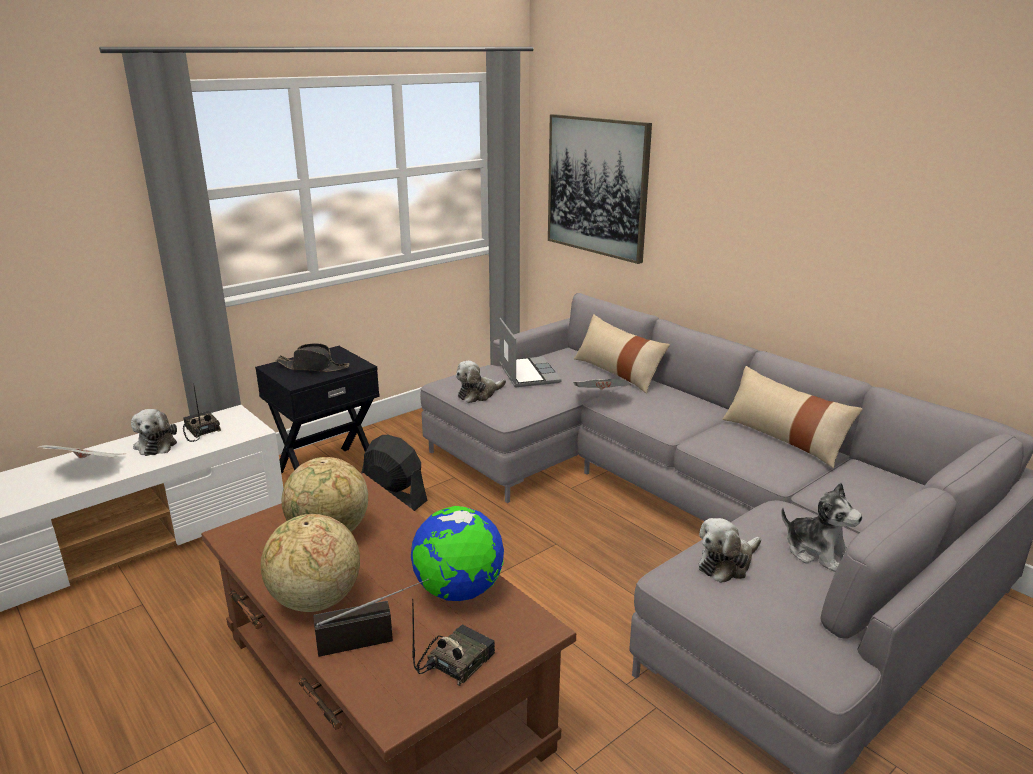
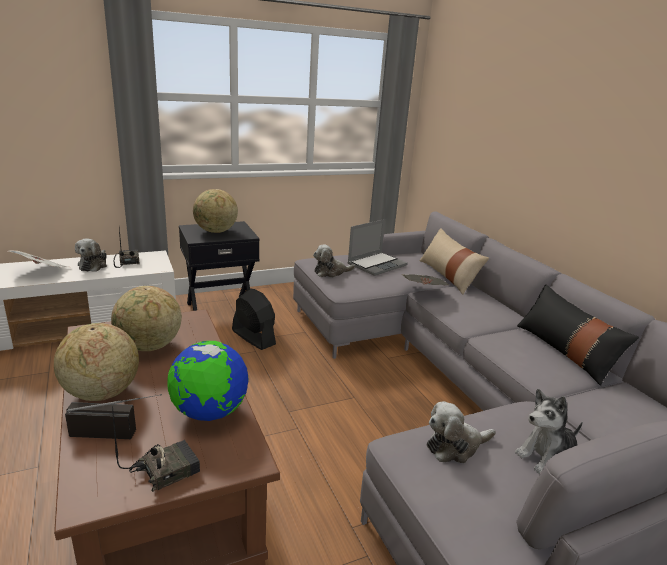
camera: 15 degrees right, 0 degrees up
black hat [276,343,350,372] -> globe [193,189,238,233]
laptop [499,318,562,388] -> laptop turned 45 degrees clockwise [348,219,408,276]
picture [548,114,652,264] -> none
beige pillow [722,366,863,468] -> black pillow [517,284,639,386]
plush toy [781,482,862,572] -> plush toy turned 90 degrees clockwise [515,389,583,475]

